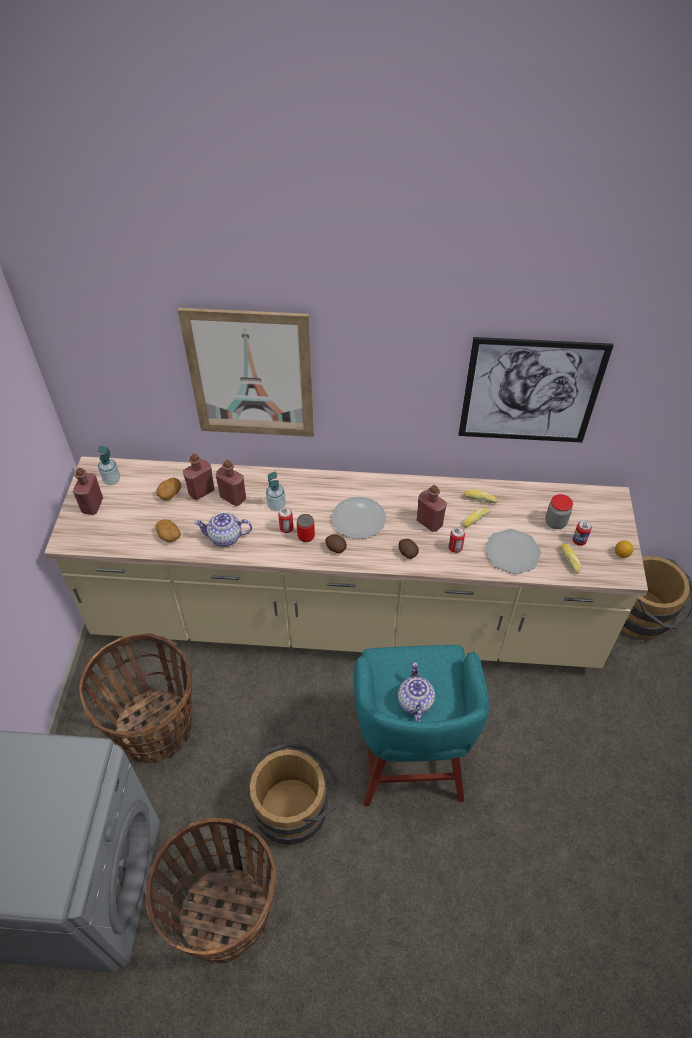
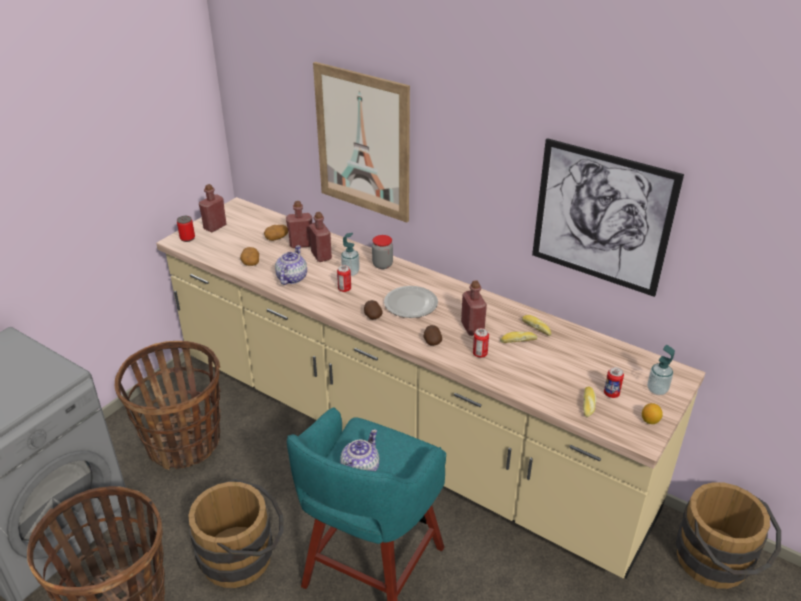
camera: 30 degrees right, 15 degrees down
soap dispenser [98,446,120,485] -> soap dispenser moved to [647,345,675,395]
teapot [194,512,252,547] -> teapot turned 75 degrees clockwise [275,245,307,285]
can [297,514,315,542] -> can moved to [177,216,195,242]
plate [485,529,542,574] -> none
jar [545,494,573,529] -> jar moved to [372,235,393,269]

